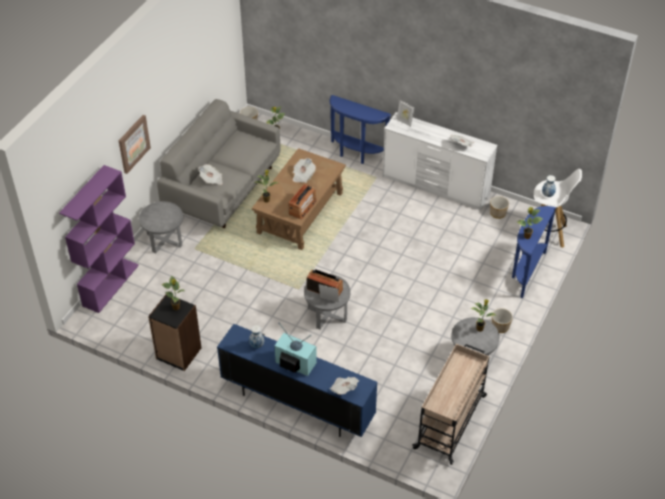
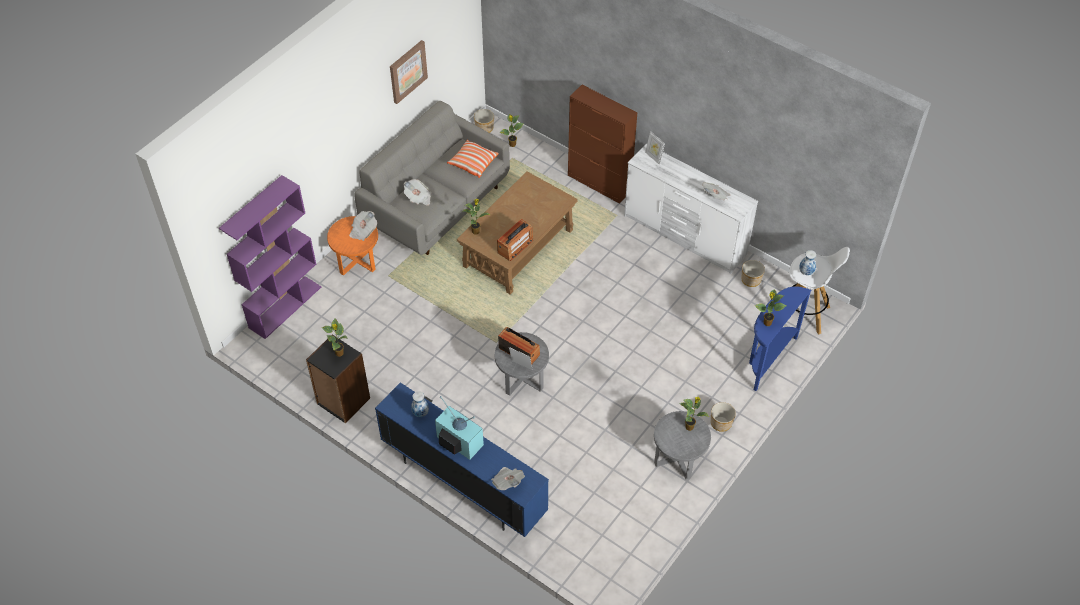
camera: 10 degrees right, 5 degrees up
picture [119,115,151,174] -> picture moved to [390,40,428,104]
grey side table [139,201,183,253] -> orange side table [327,216,378,275]
newspaper [293,158,316,183] -> newspaper moved to [349,211,377,241]
blue console table [329,95,391,164] -> brown cabinet [568,85,637,204]
beige cart [412,344,489,465] -> none
none -> pillow [447,140,499,178]

